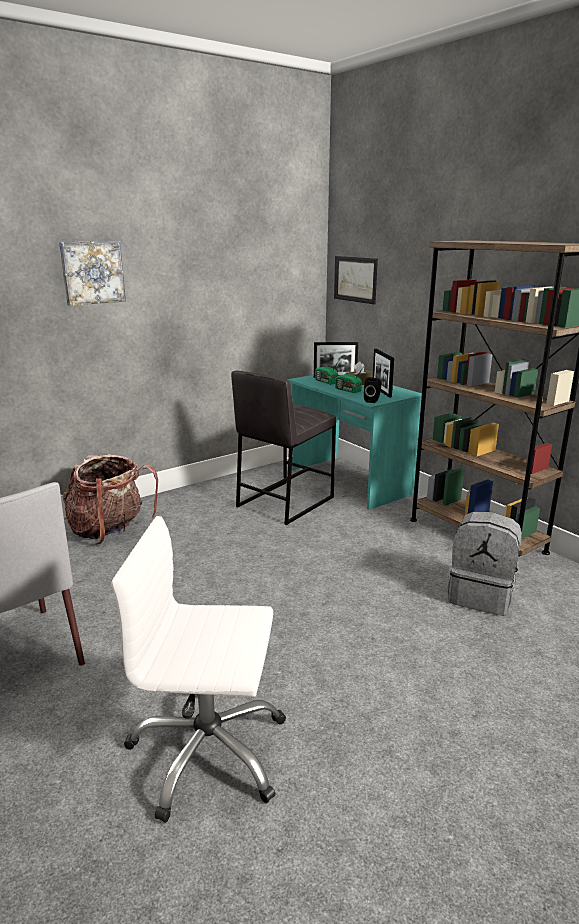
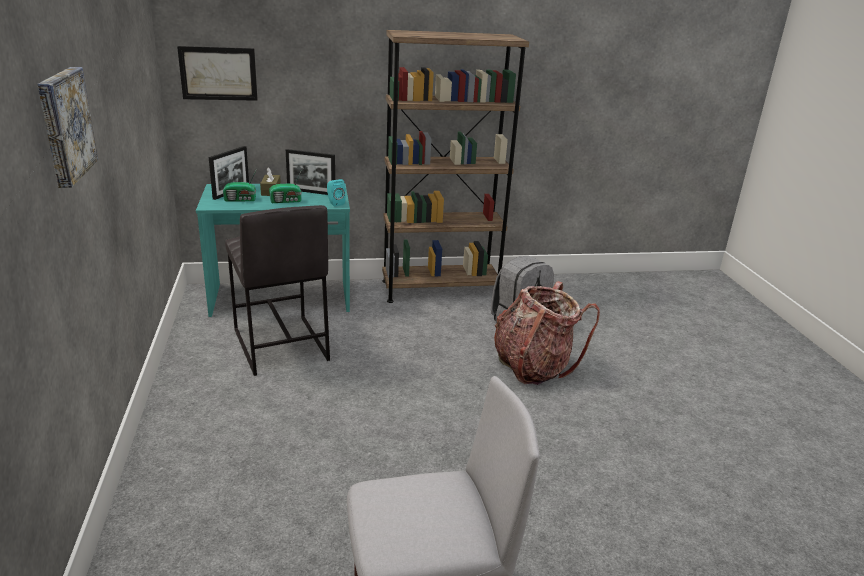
camera: 65 degrees left, 5 degrees up
backpack [63,454,158,545] -> backpack moved to [494,281,600,385]
white office chair [111,516,286,823] -> none
black speaker [364,377,381,403] -> turquoise speaker [327,179,346,206]

